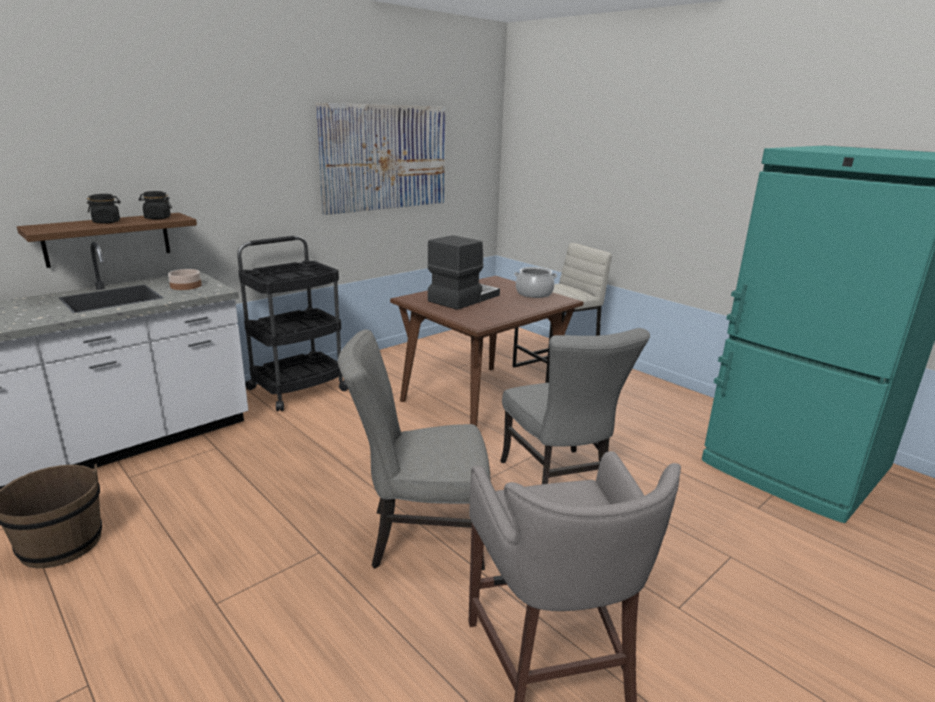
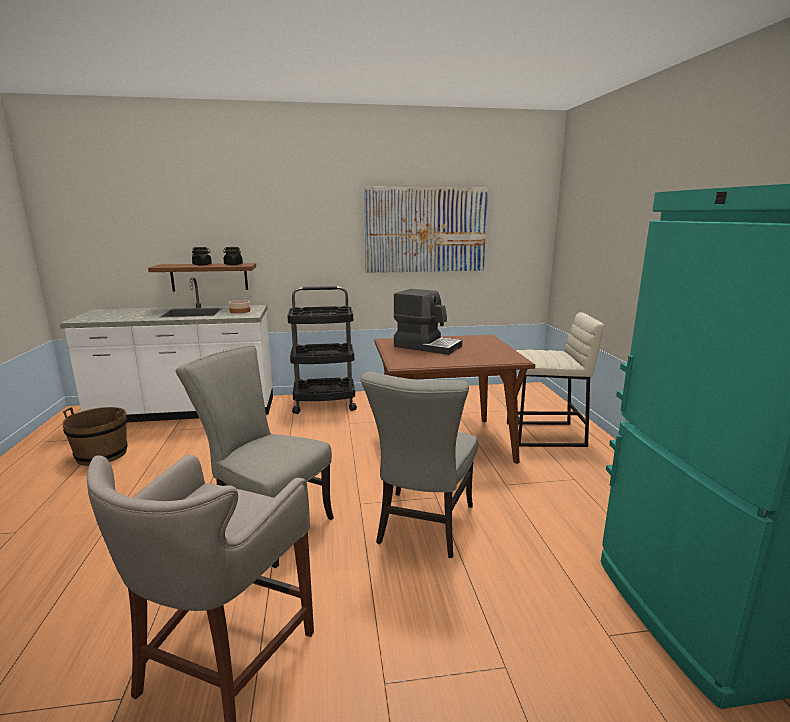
camera: 35 degrees right, 5 degrees down
coffee machine [427,235,500,310] -> coffee machine turned 45 degrees clockwise [394,289,462,355]
cooking pot [514,267,557,298] -> none

